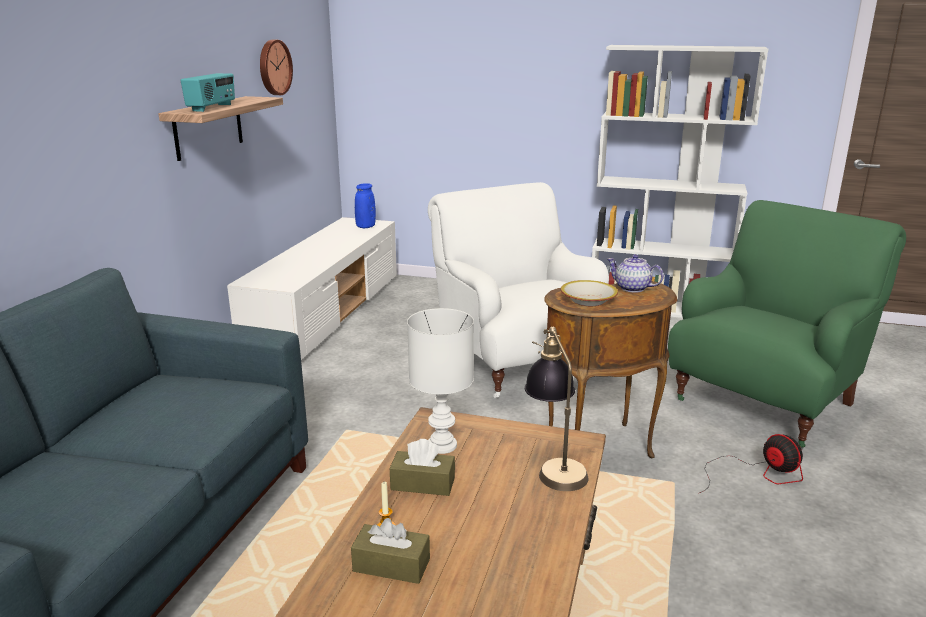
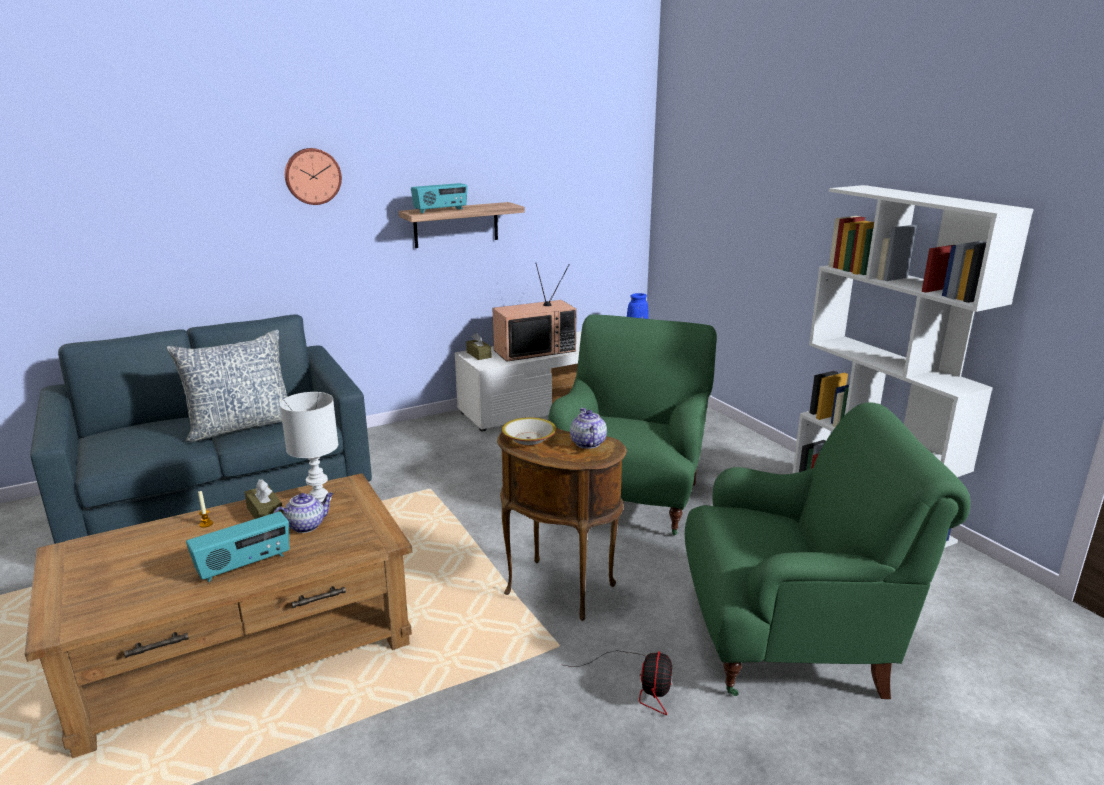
camera: 45 degrees right, 0 degrees up
wall clock [260,40,293,95] -> wall clock moved to [285,148,342,205]
brown tissue box [351,518,430,584] -> brown tissue box moved to [466,333,491,360]
white armchair [428,182,609,398] -> green armchair [548,315,717,535]
table lamp [525,327,588,491] -> none
none -> pillow [166,329,287,442]
none -> radio [186,512,289,582]
none -> teapot [273,493,333,533]
none -> television [493,264,577,362]

